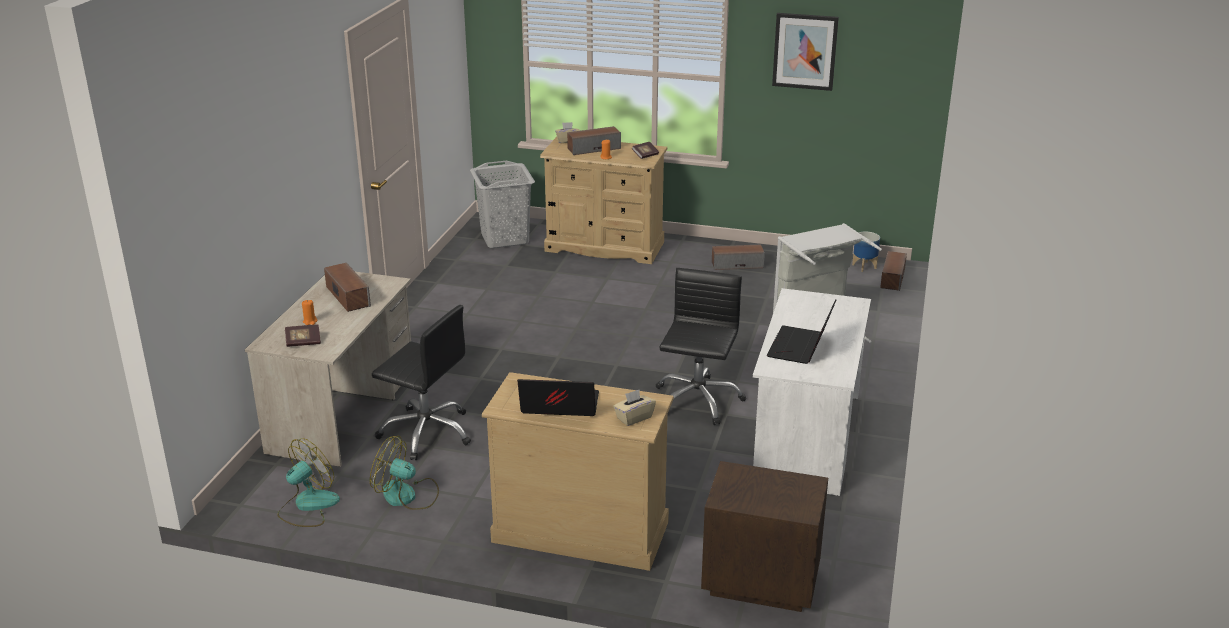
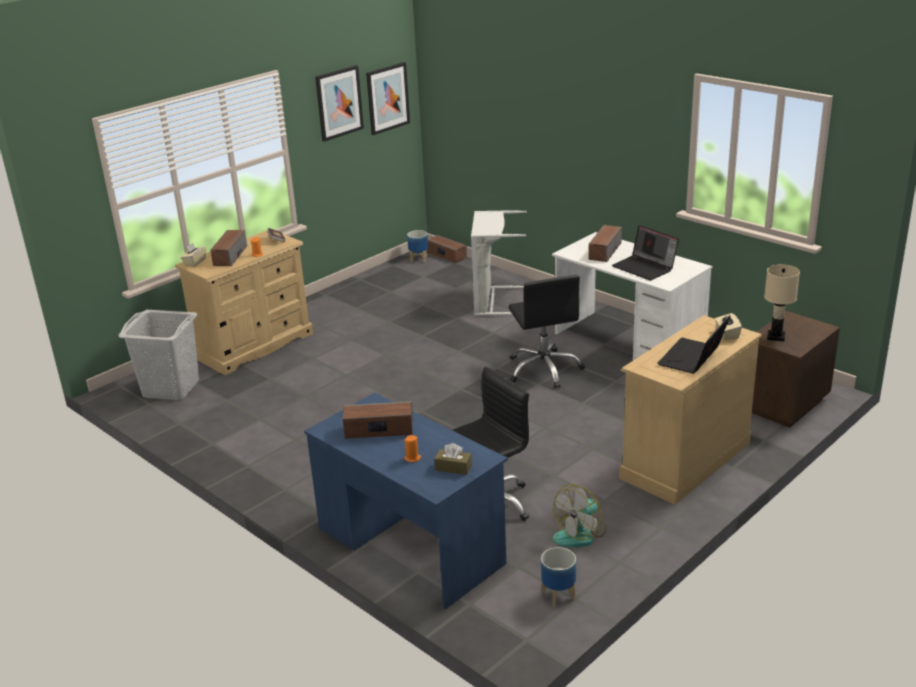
camera: 60 degrees left, 0 degrees up
beige desk [245,272,411,467] -> blue desk [304,393,508,609]
fan [278,438,340,527] -> planter [541,547,576,607]
book [285,325,321,347] -> brown tissue box [434,443,472,475]
black office chair [656,268,746,425] -> black office chair turned 150 degrees counterclockwise [508,275,585,388]
speaker [712,245,765,270] -> speaker moved to [589,225,622,262]
none -> picture [366,62,410,135]
none -> beige table lamp [764,264,800,341]

